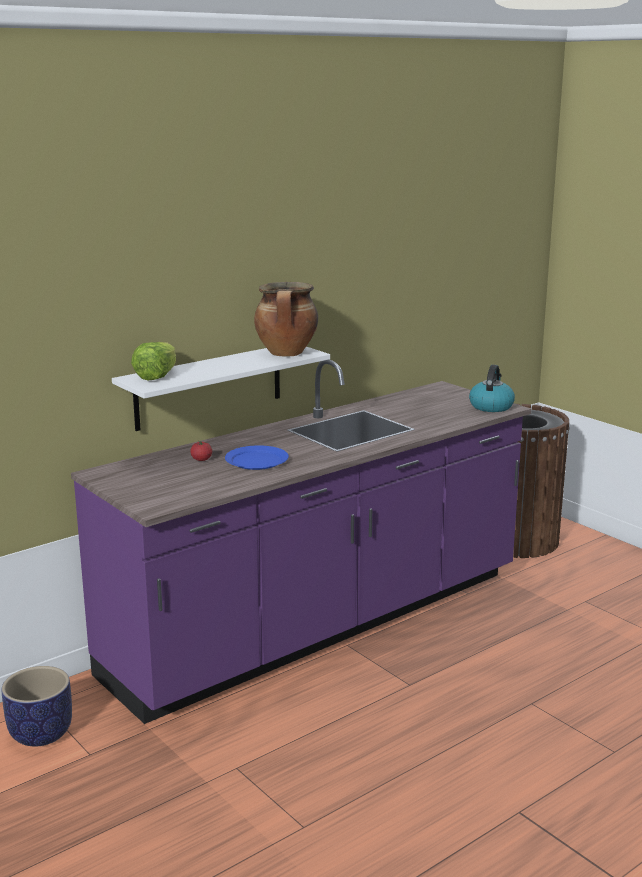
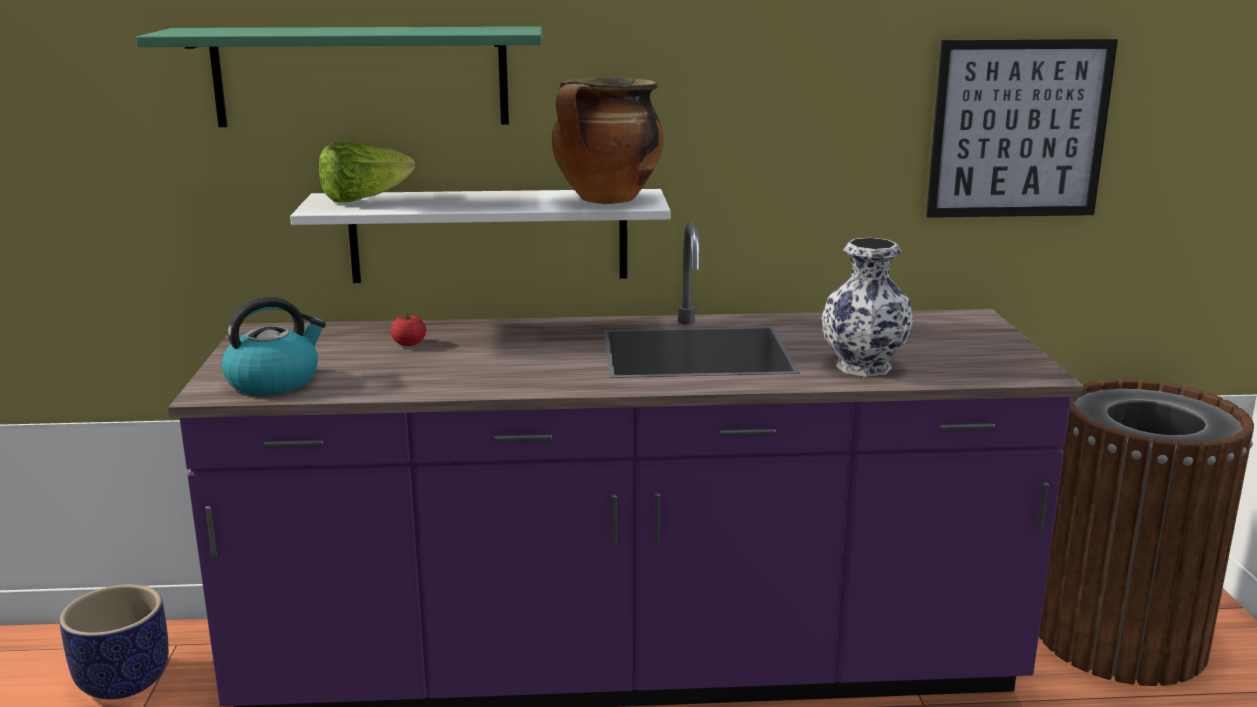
camera: 35 degrees right, 0 degrees up
blue plate [225,445,289,470] -> none
kettle [469,365,515,412] -> kettle moved to [221,297,326,395]
none -> green shelf [136,26,542,127]
none -> vase [821,238,913,377]
none -> picture [926,39,1118,218]

